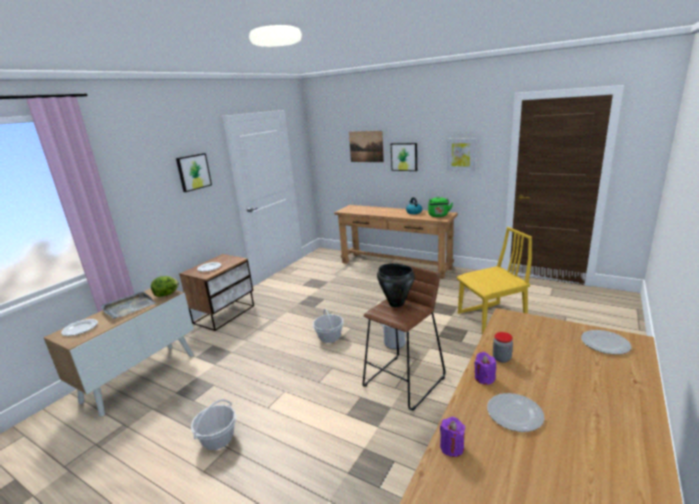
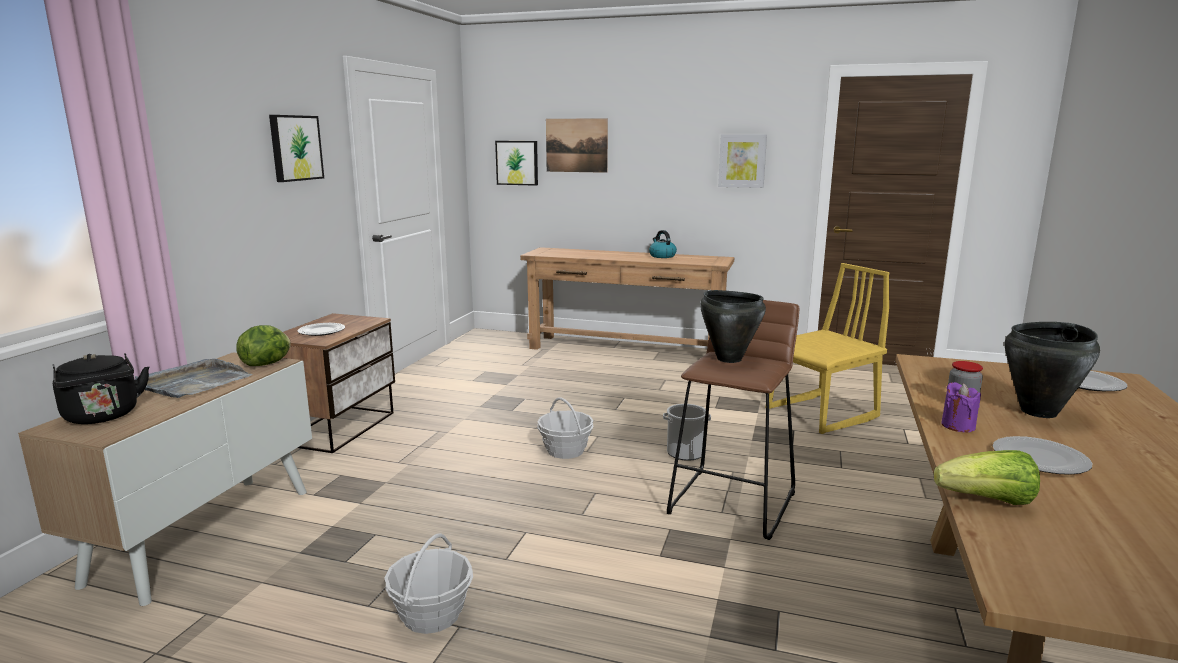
camera: 15 degrees left, 5 degrees down
plate [61,319,98,336] -> black kettle [53,353,149,424]
picture [391,143,417,171] -> picture moved to [495,141,538,186]
green kettle [428,197,453,217] -> none
purple candle [440,417,465,457] -> lettuce [934,450,1040,505]
none -> black cooking pot [1005,322,1100,418]

